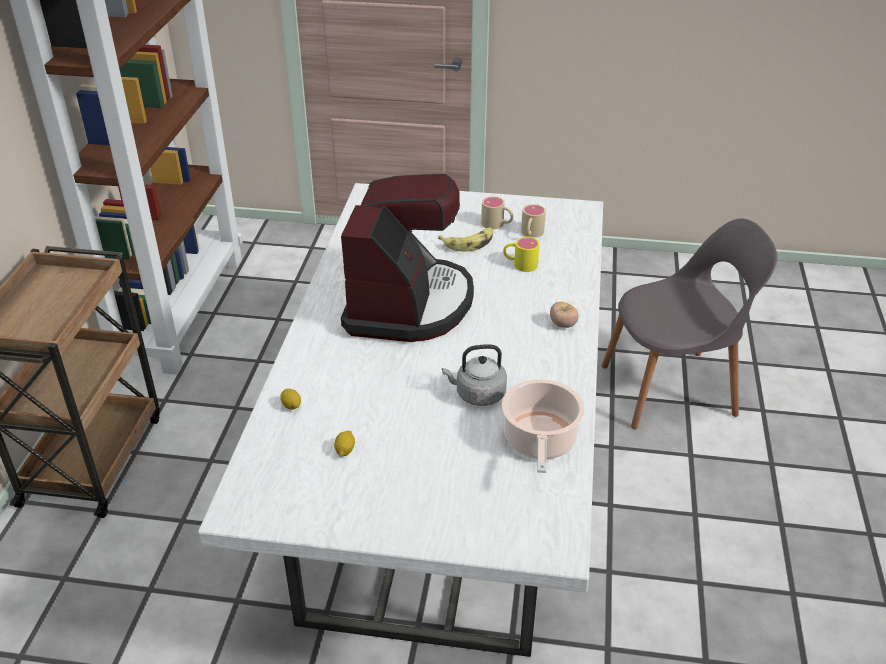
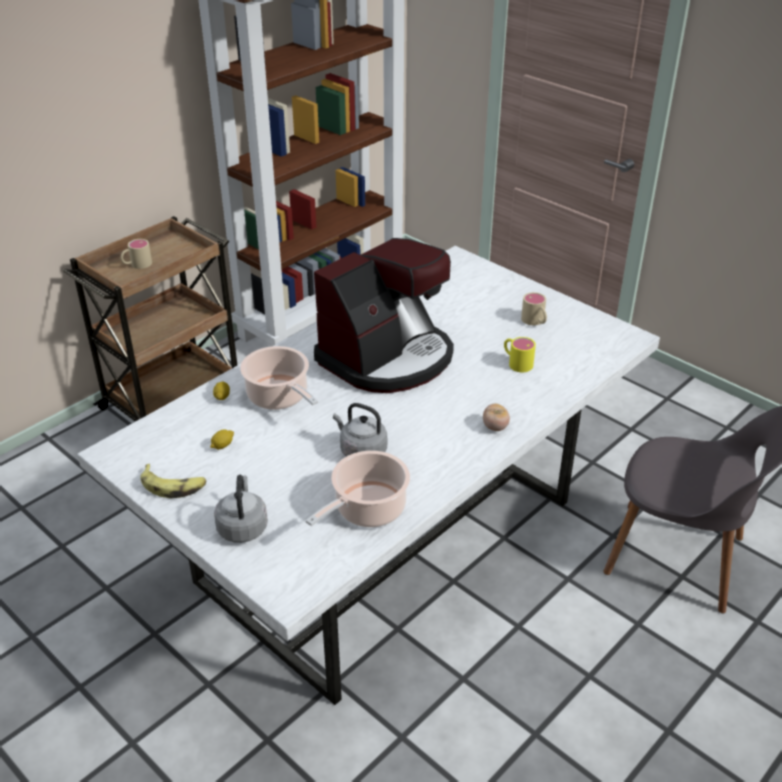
camera: 35 degrees right, 0 degrees up
banana [438,228,493,251] -> banana moved to [140,464,206,498]
beige mug [521,204,546,238] -> beige mug moved to [121,239,152,269]
none -> grey kettle [214,475,268,543]
none -> cooking pot [240,346,318,410]

